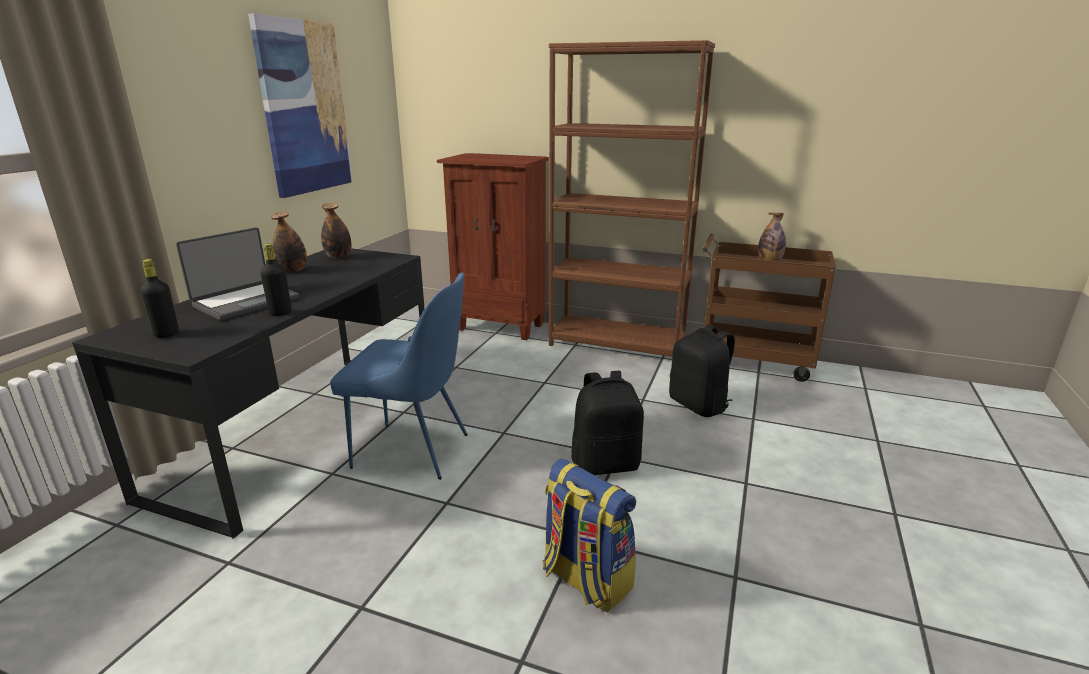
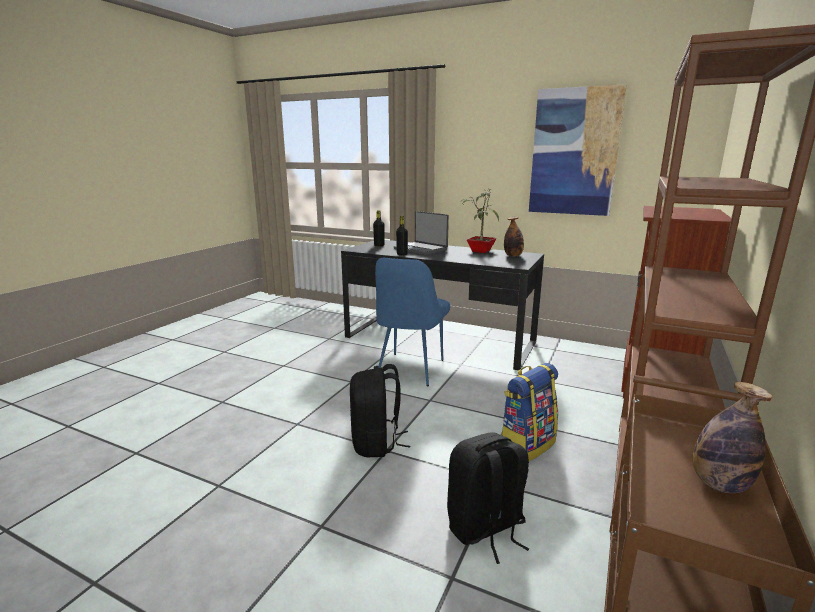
camera: 95 degrees right, 5 degrees down
bottle [271,212,307,273] -> potted plant [463,190,499,253]
backpack [543,459,636,612] -> backpack moved to [501,363,558,461]

